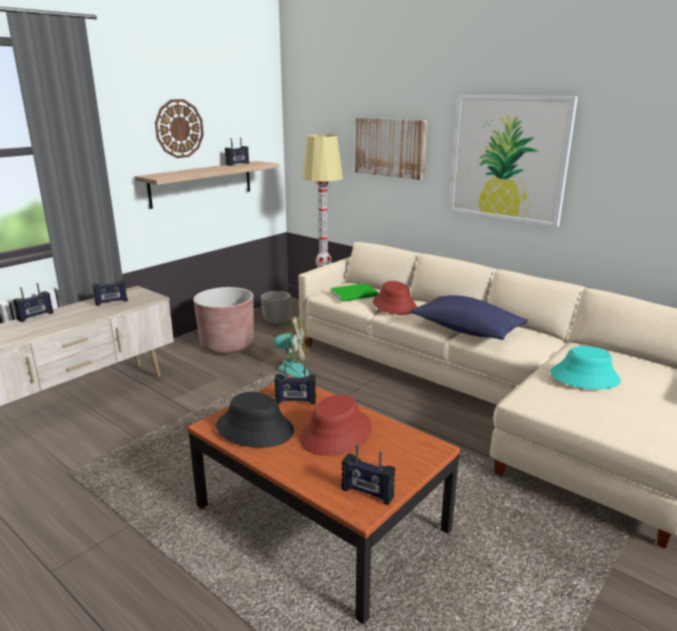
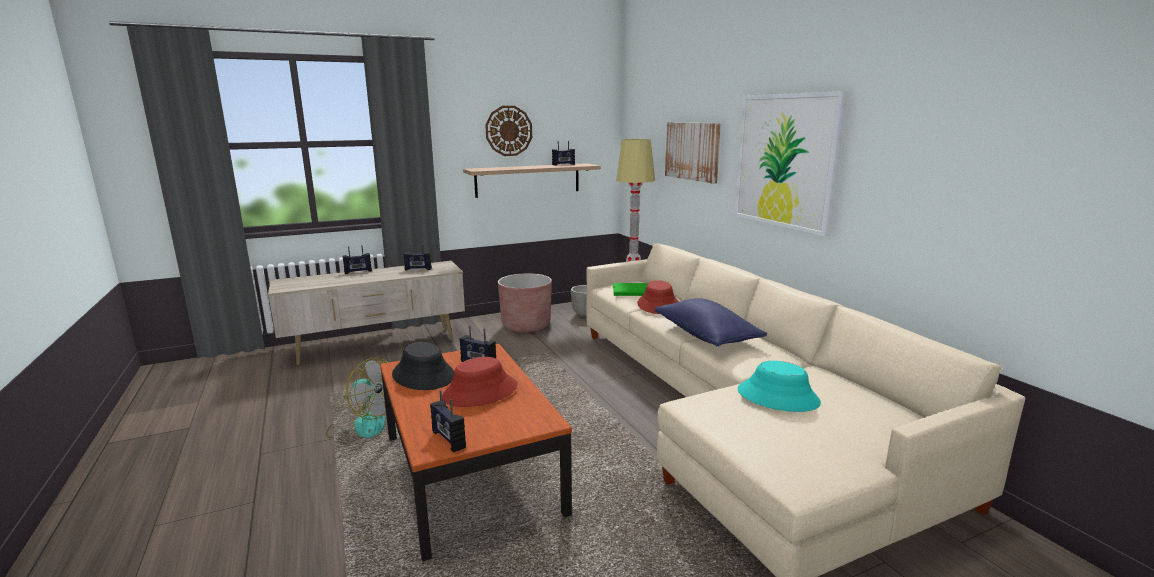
camera: 25 degrees right, 5 degrees down
fan [261,315,309,378] -> fan moved to [326,358,389,438]

